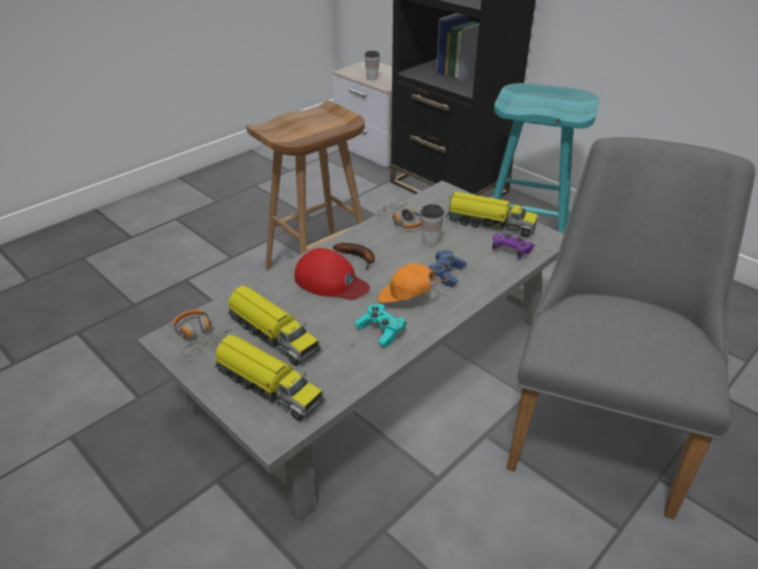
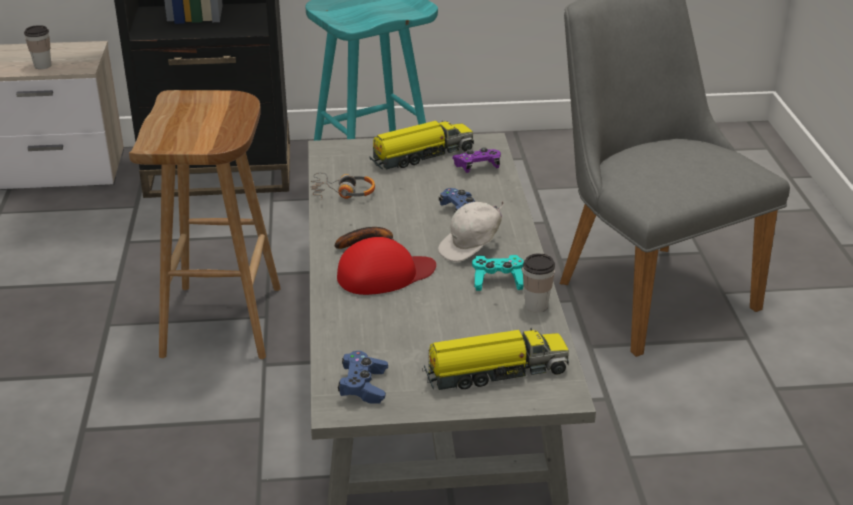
camera: 50 degrees left, 5 degrees down
headphones [172,310,231,357] -> blue game controller [338,351,388,404]
toy truck [228,285,321,366] -> none
orange cap [378,263,449,303] -> white cap [438,200,504,262]
cup [421,205,444,246] -> cup moved to [523,253,555,313]

